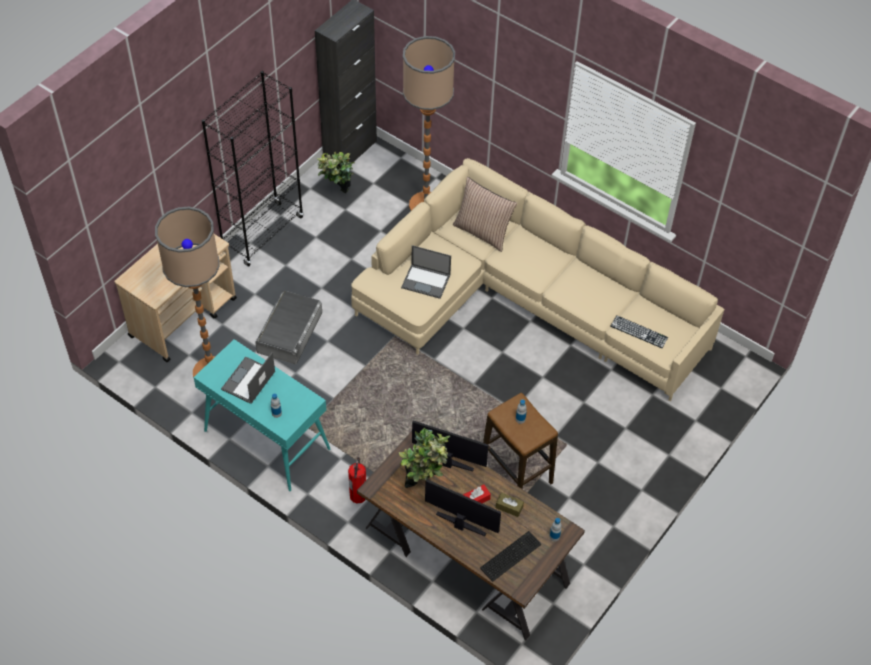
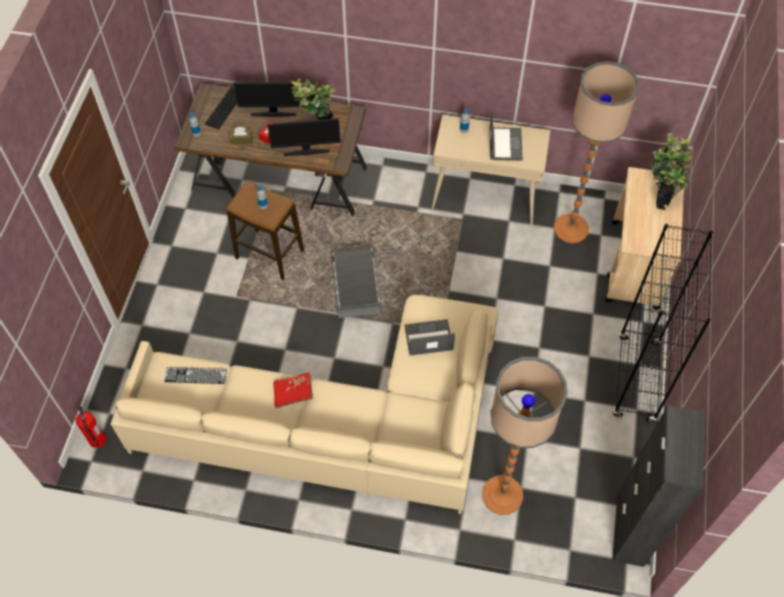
camera: 155 degrees right, 5 degrees up
turquoise console table [194,339,330,491] -> beige console table [431,114,550,226]
grey storage box [255,290,322,365] -> grey storage box moved to [331,247,382,318]
potted plant [317,152,355,193] -> potted plant moved to [651,133,692,210]
fire extinguisher [348,457,366,504] -> fire extinguisher moved to [76,404,106,448]
pillow [453,177,517,252] -> none
none -> red book [273,372,313,408]

